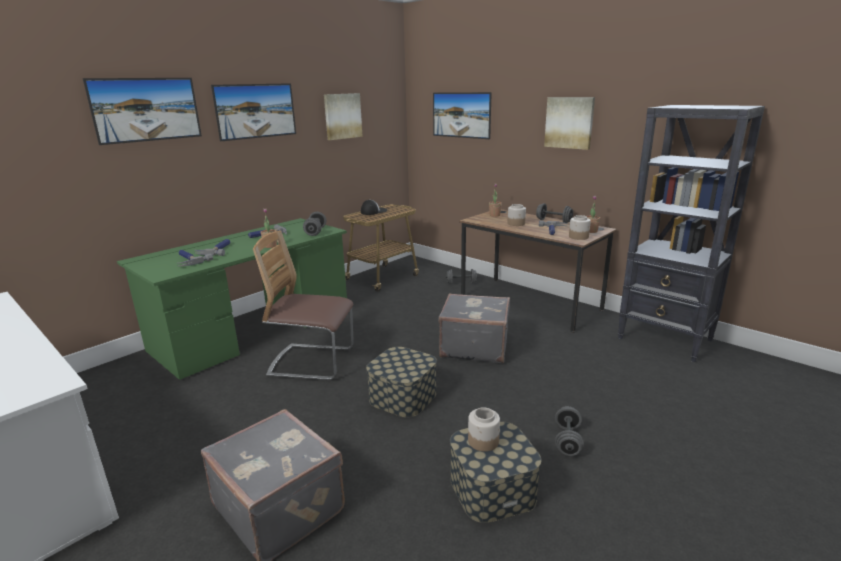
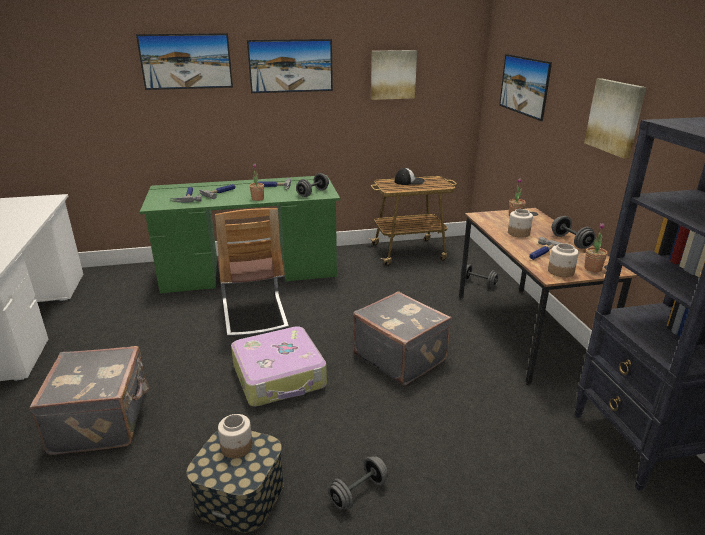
camera: 35 degrees right, 5 degrees up
chair [253,231,354,381] -> chair turned 150 degrees counterclockwise [215,208,289,337]
storage box [366,347,437,418] -> suitcase [231,326,327,407]

